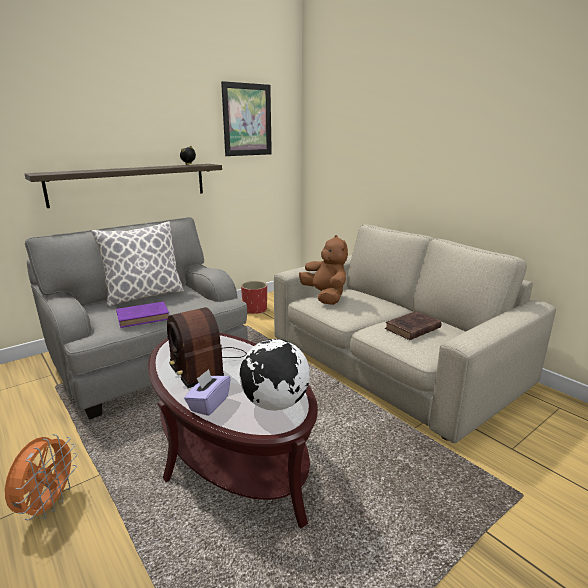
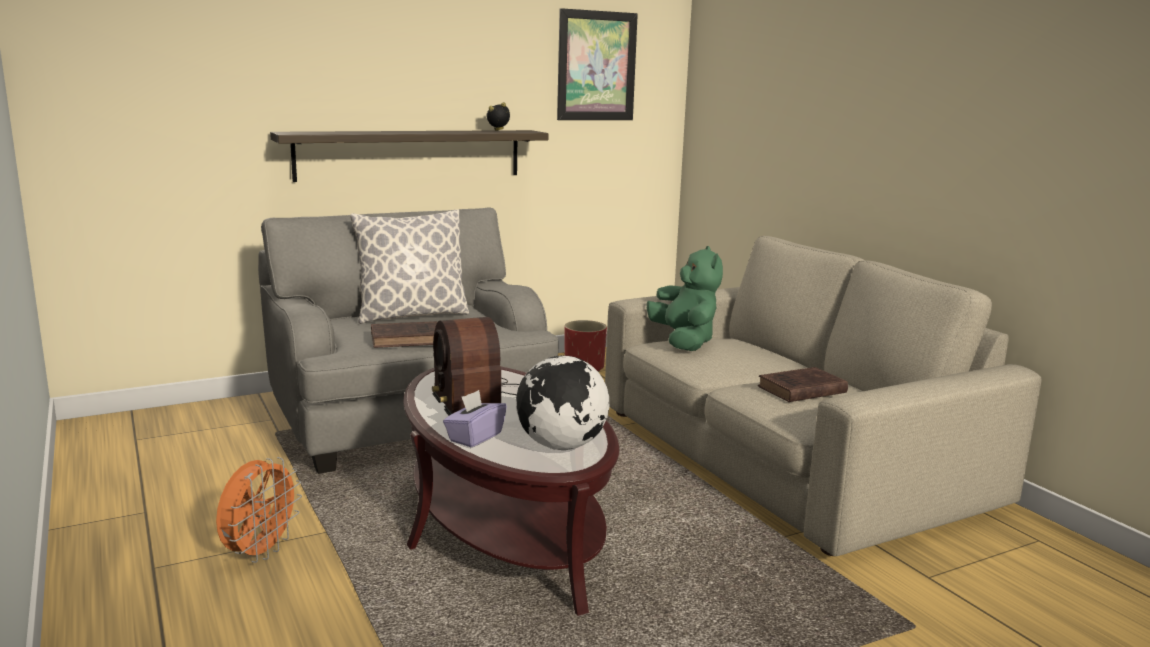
camera: 10 degrees right, 5 degrees down
purple book [116,302,169,328] -> brown book [371,321,437,348]
brown plush toy [299,235,348,305] -> green plush toy [647,246,723,351]

